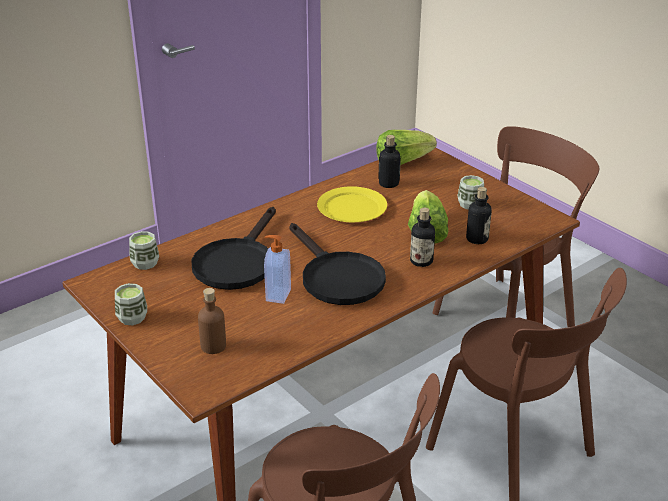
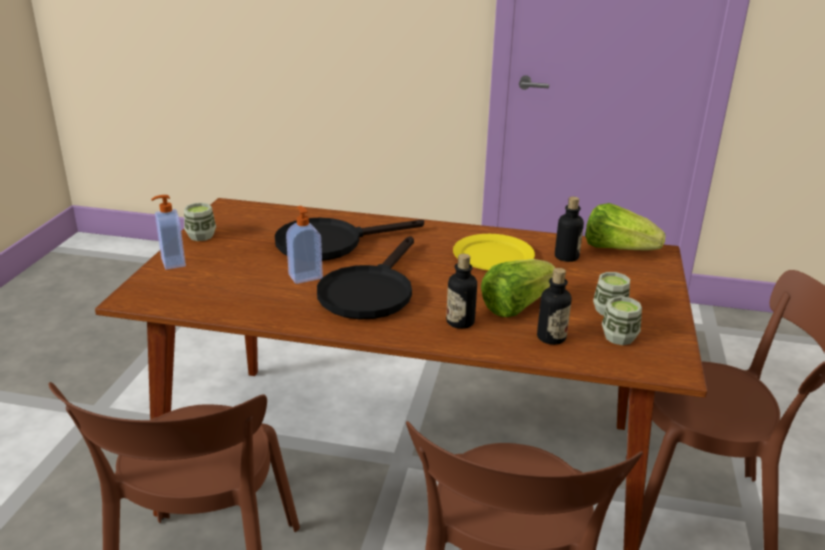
camera: 50 degrees right, 5 degrees down
cup [129,231,159,270] -> cup moved to [602,296,642,345]
brown bottle [198,288,226,354] -> none
none -> soap dispenser [151,195,186,270]

